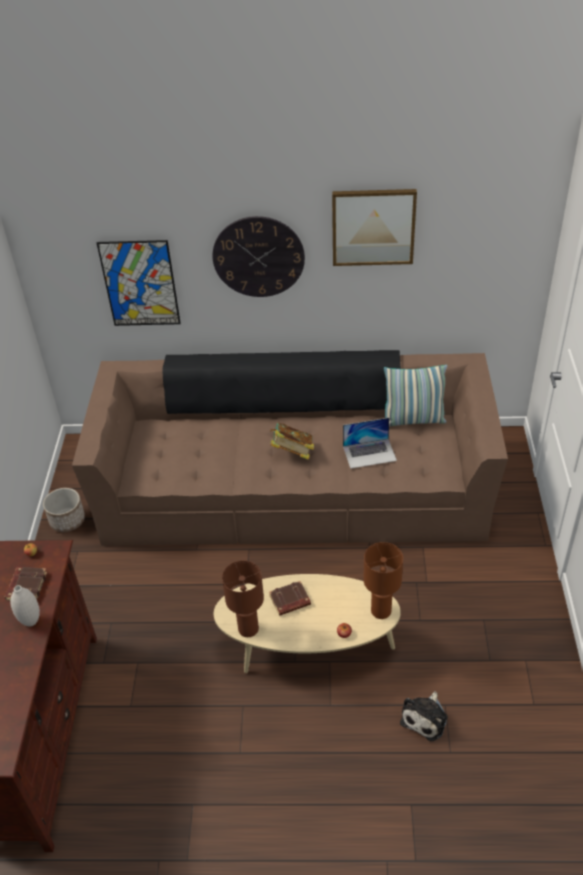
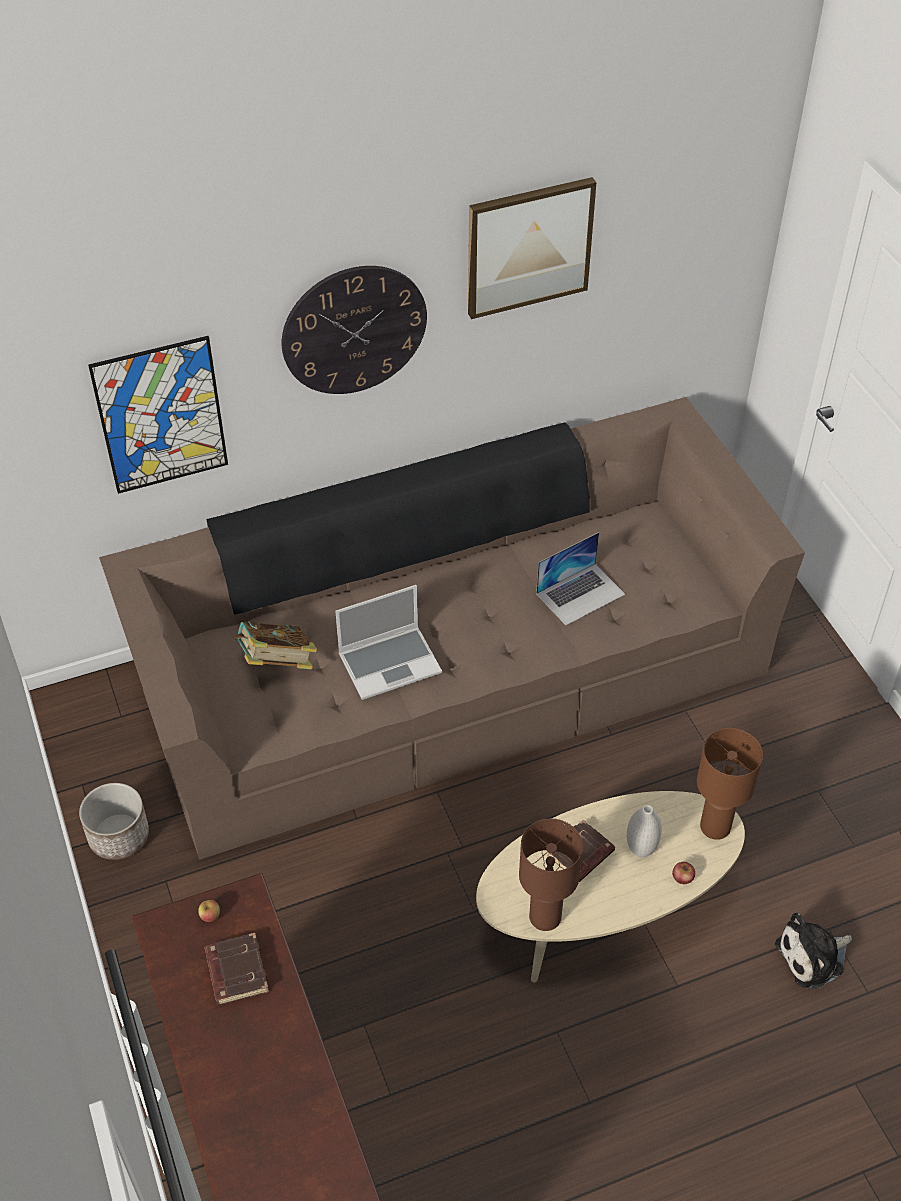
camera: 25 degrees left, 5 degrees up
white vase [11,585,40,627] -> white vase moved to [627,805,662,858]
book [270,423,314,460] -> book moved to [232,621,317,669]
pillow [384,365,447,427] -> none
plush toy [400,691,448,741] -> plush toy turned 60 degrees clockwise [775,912,852,989]
none -> laptop [335,585,442,700]

